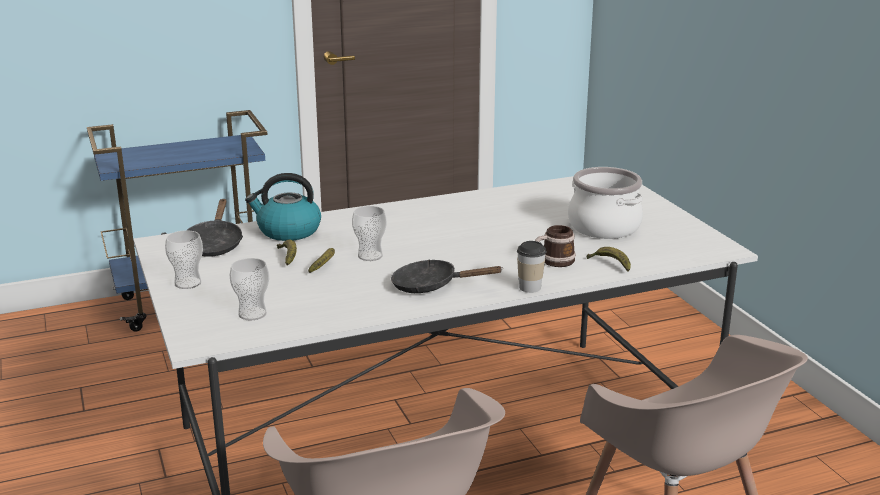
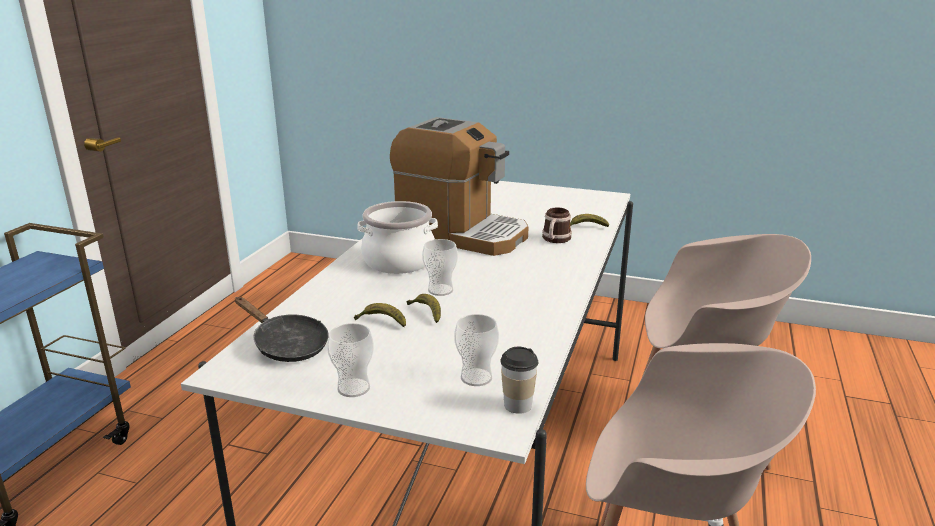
camera: 50 degrees left, 0 degrees up
kettle [245,173,321,241] -> none
black frying pan [391,260,502,293] -> none
cup [517,241,546,293] -> cup moved to [500,347,538,414]
cooking pot [568,167,643,239] -> cooking pot moved to [358,201,438,274]
none -> coffee machine [390,117,528,256]

